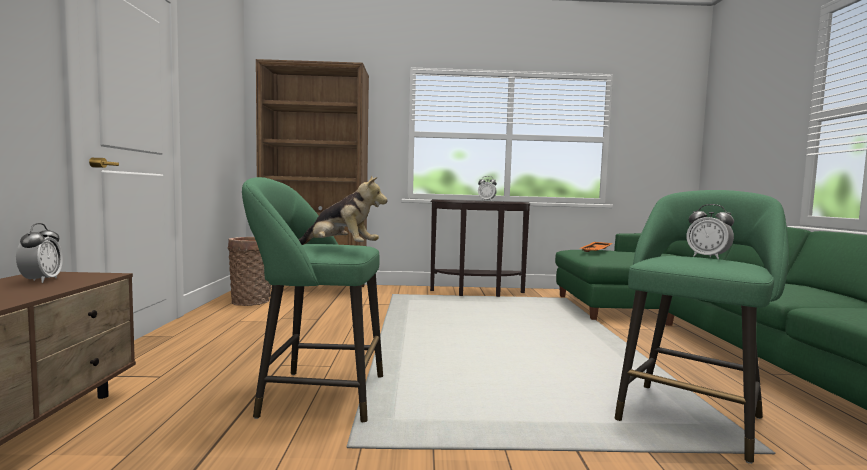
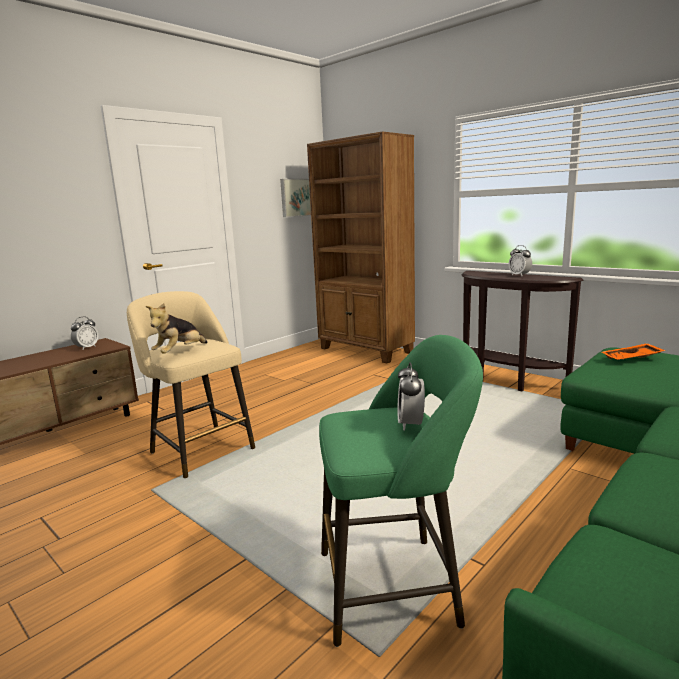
camera: 45 degrees right, 10 degrees up
basket [228,237,271,306] -> none
green stool [242,177,383,422] -> beige stool [127,291,255,478]
plush toy [298,175,387,245] -> plush toy turned 60 degrees clockwise [146,303,208,354]
none -> picture [280,179,311,217]

